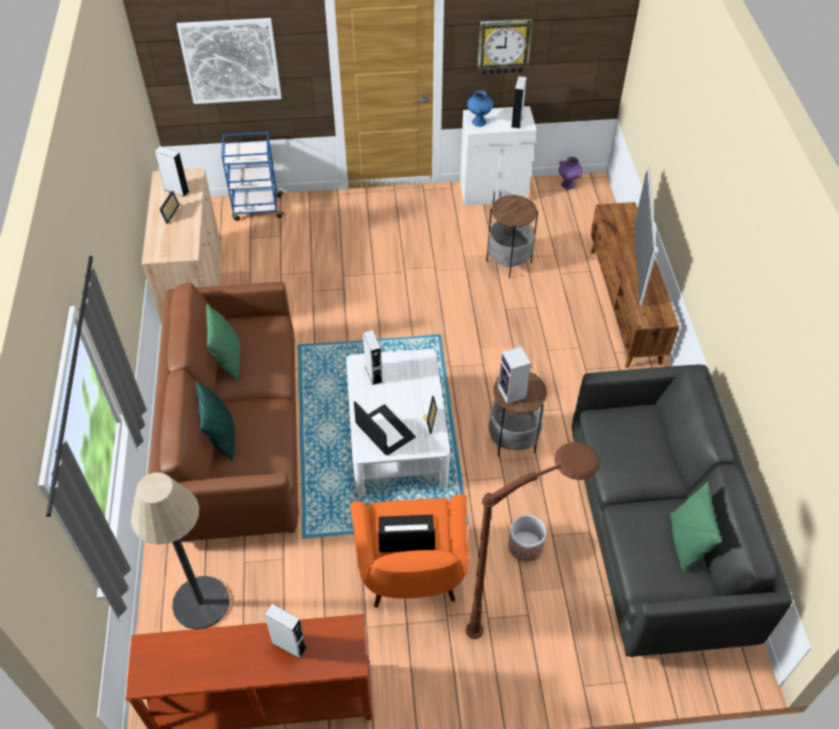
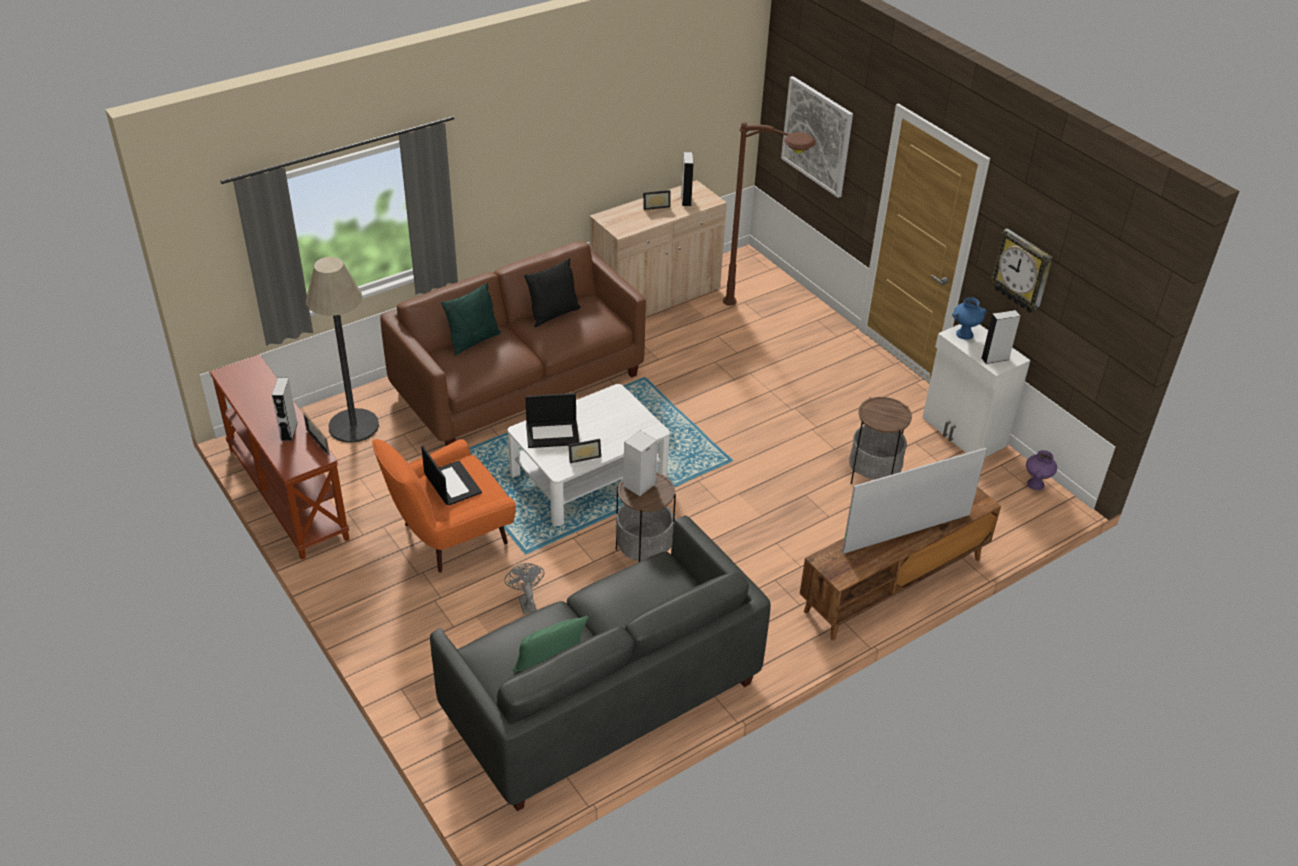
camera: 60 degrees right, 10 degrees down
green pillow [206,303,241,381] -> black pillow [524,258,581,327]
blue cart [222,132,284,221] -> none
laptop [354,401,416,456] -> laptop turned 60 degrees clockwise [525,393,580,448]
grey speaker [363,330,383,385] -> none
brown floor lamp [466,442,600,639] -> brown floor lamp moved to [723,122,816,306]
planter [508,515,546,562] -> grey fan [504,563,544,614]
none -> picture frame [303,413,330,456]

